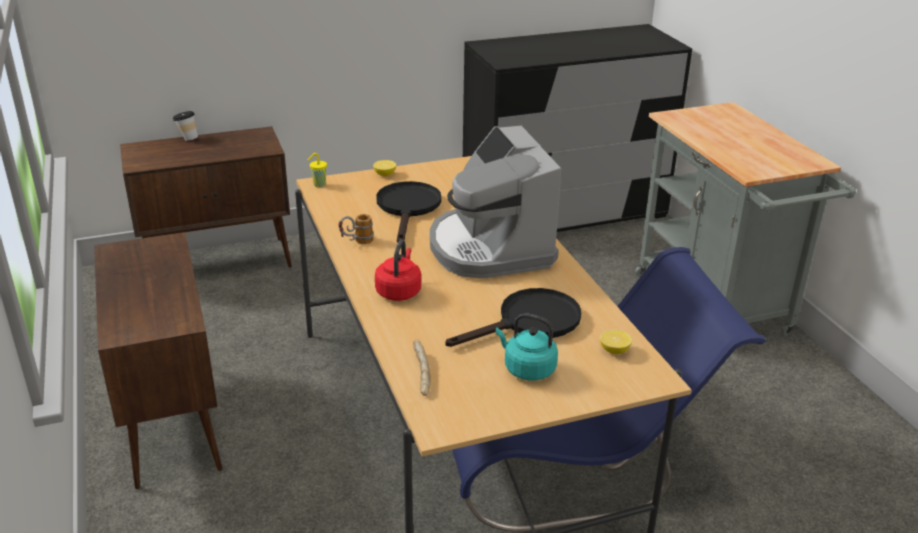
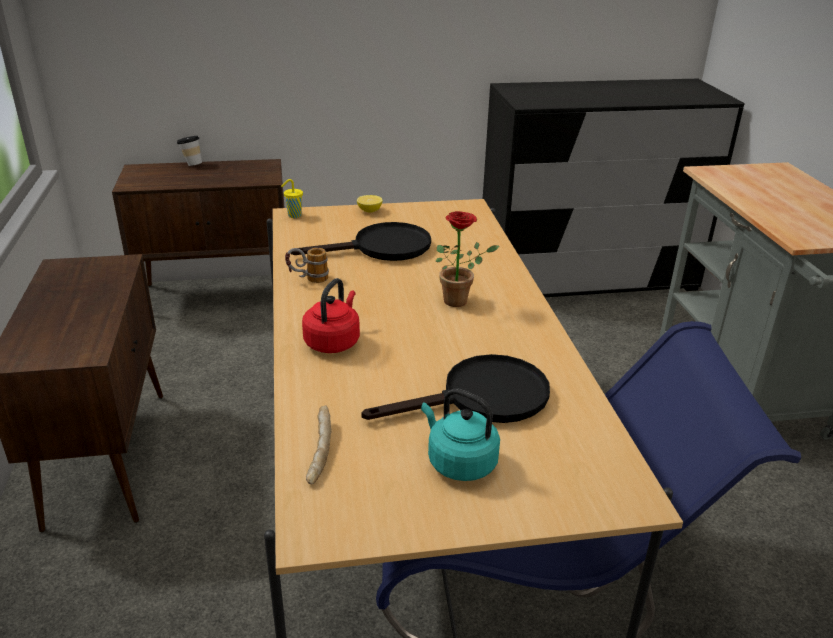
camera: 10 degrees right, 0 degrees up
black frying pan [376,181,442,242] -> black frying pan turned 60 degrees clockwise [291,222,431,261]
coffee machine [430,126,561,278] -> potted plant [435,211,500,307]
lemon [600,330,632,354] -> none

